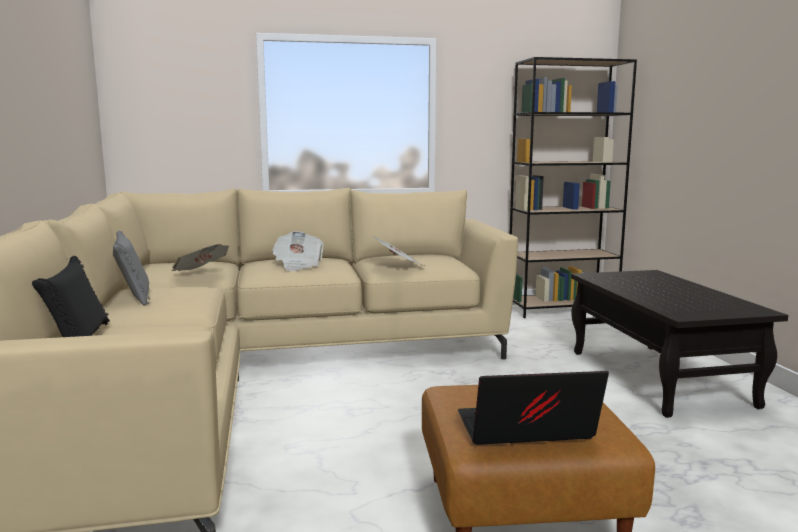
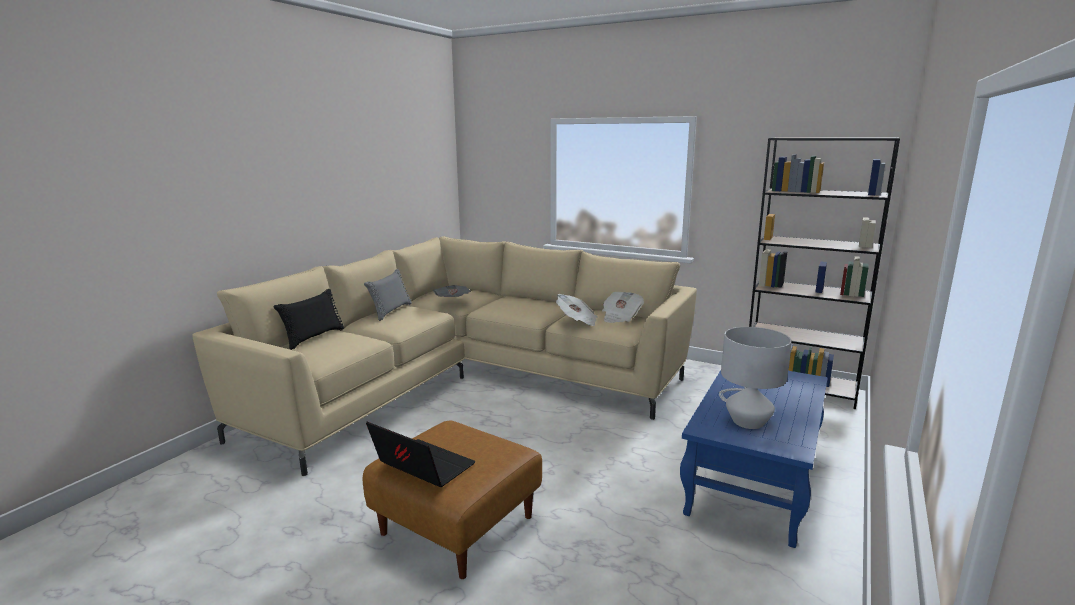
camera: 40 degrees right, 5 degrees up
newspaper [272,231,324,271] -> newspaper moved to [602,292,644,323]
black coffee table [571,270,788,418] -> blue coffee table [680,370,828,548]
none -> white table lamp [719,327,792,429]

